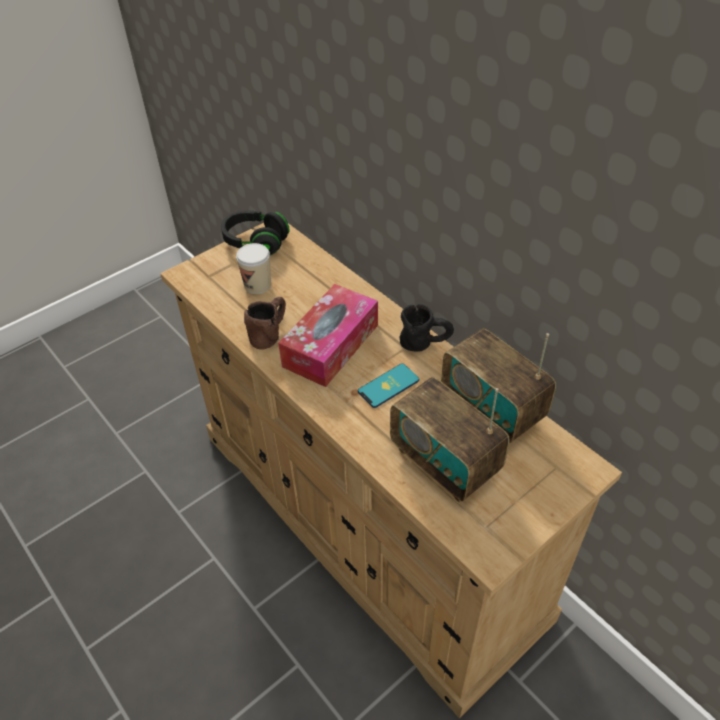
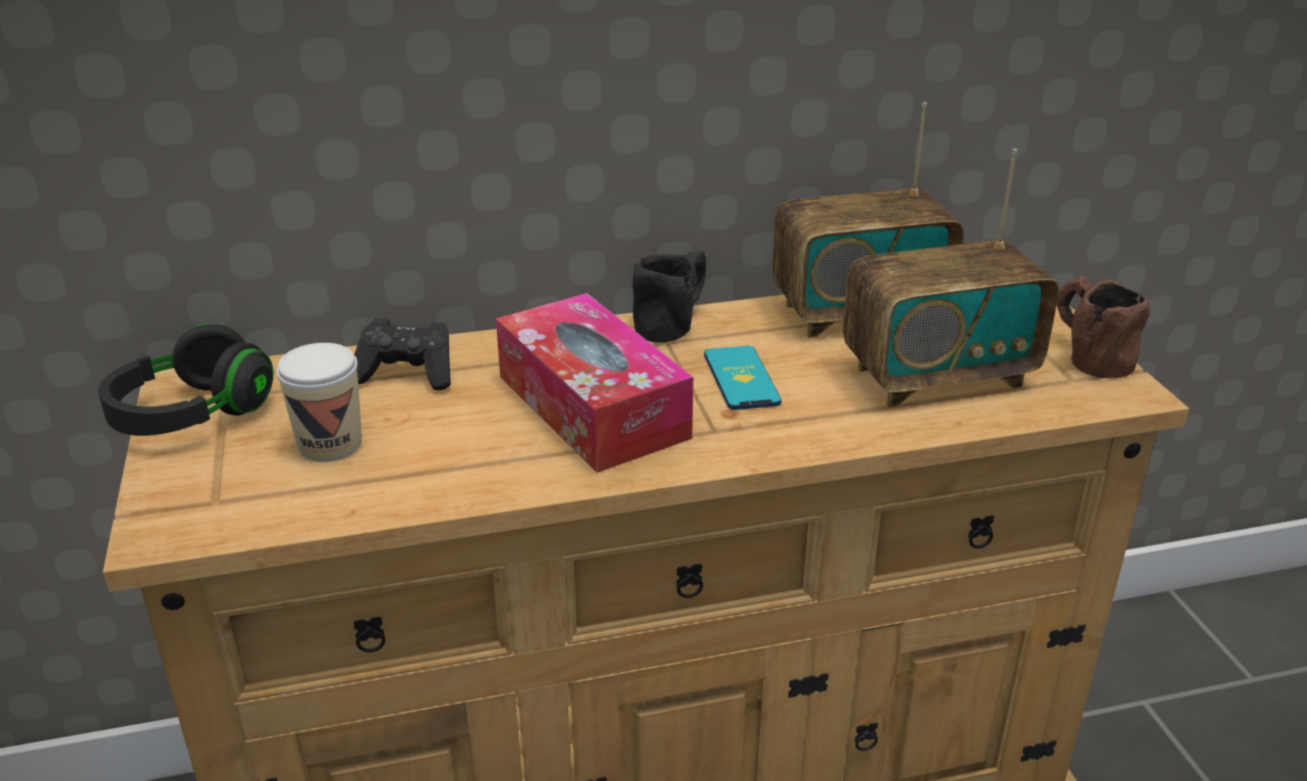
camera: 65 degrees left, 15 degrees down
brown mug [244,297,286,349] -> brown mug moved to [1057,275,1150,378]
none -> black game controller [354,318,451,390]

